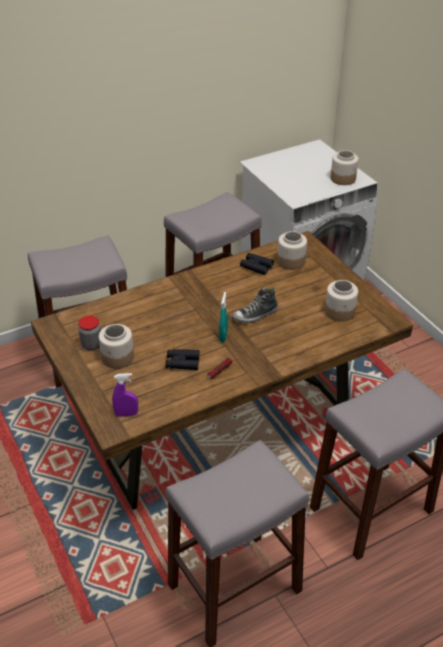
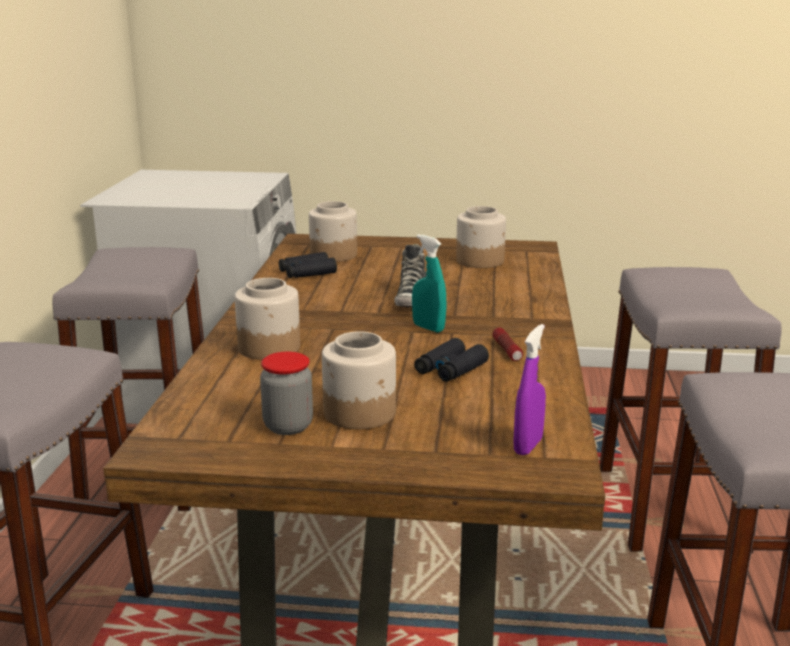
camera: 55 degrees left, 20 degrees down
jar [331,150,359,185] -> jar moved to [235,278,300,360]

